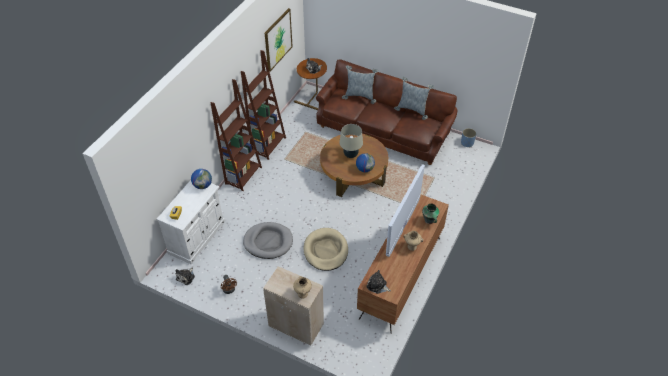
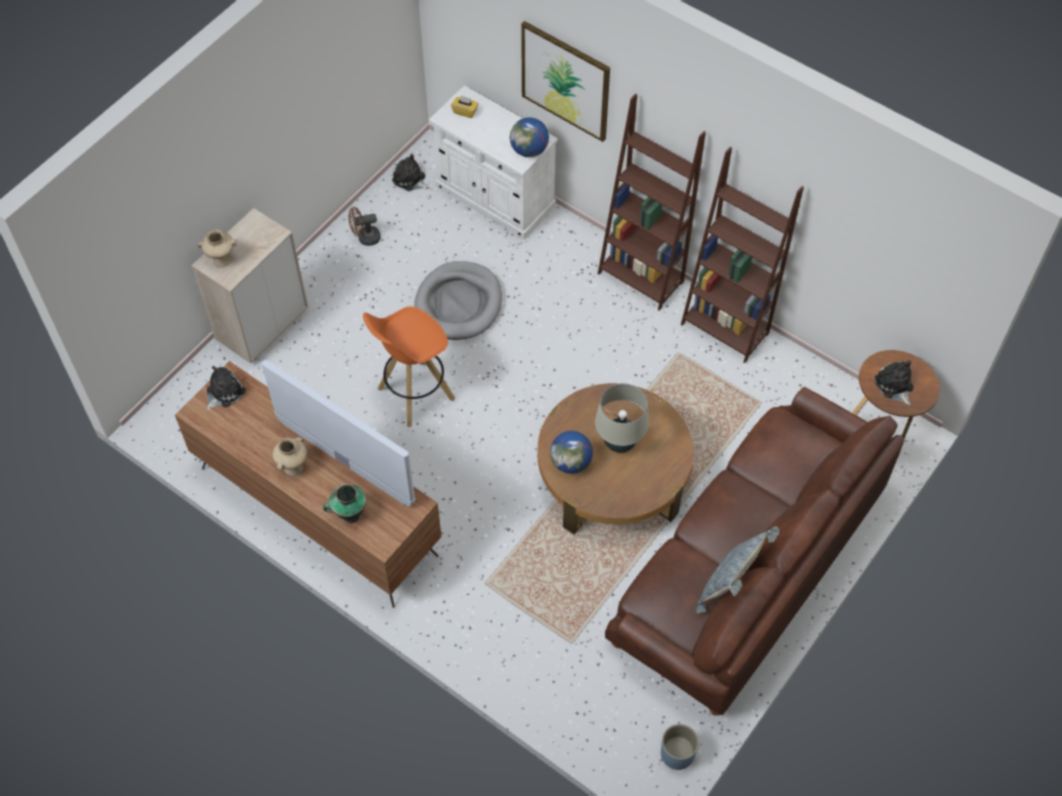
camera: 100 degrees right, 10 degrees up
picture [265,8,293,72] -> picture moved to [521,21,610,142]
beige dog bed [303,228,348,271] -> orange stool [363,306,455,427]
pillow [342,65,378,104] -> none

